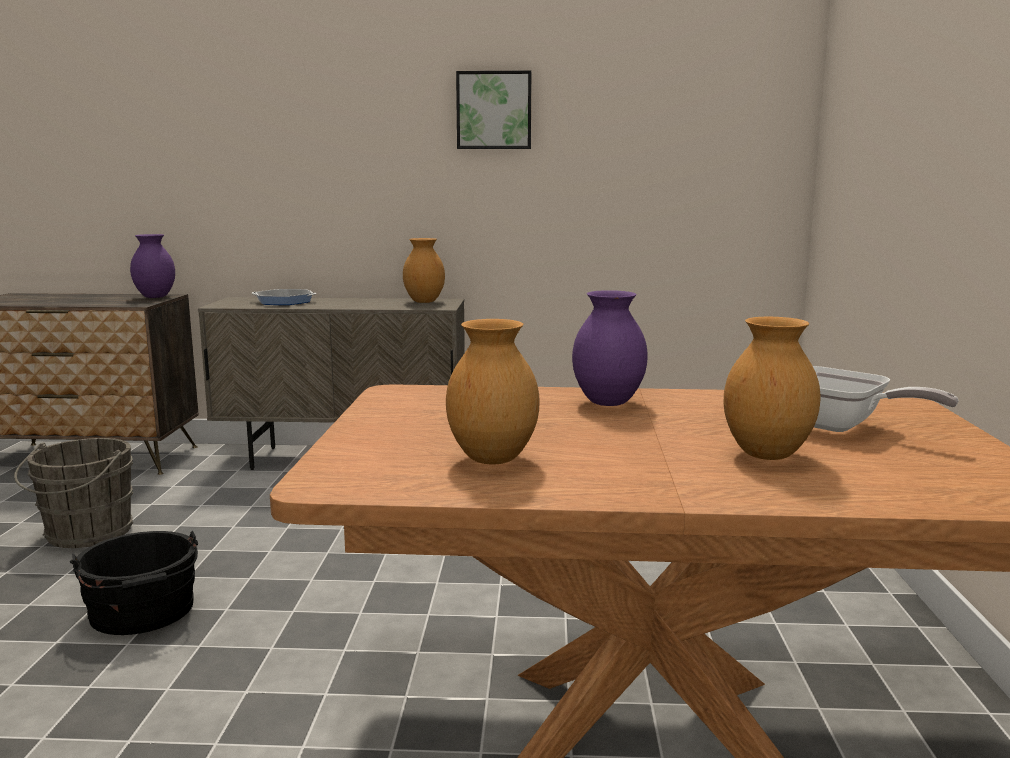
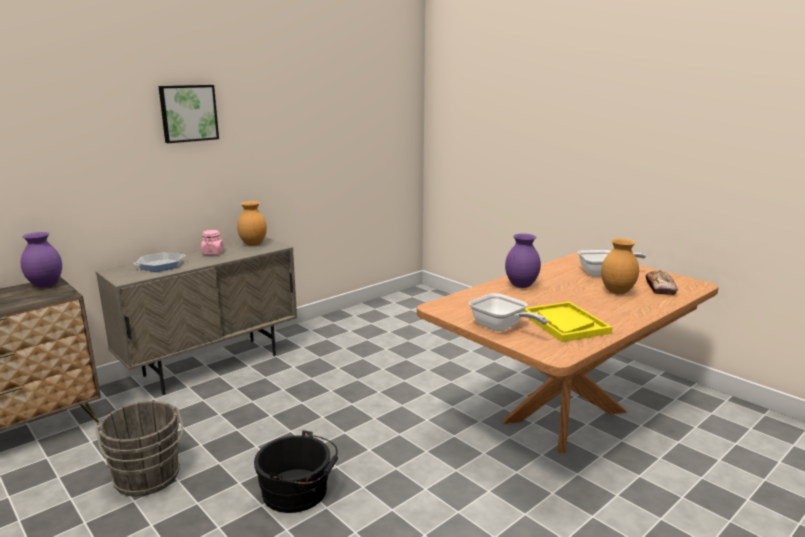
camera: 45 degrees left, 5 degrees up
brown vase [446,319,540,464] -> yellow tray [524,302,612,342]
picture [456,71,531,149] -> picture moved to [158,85,219,143]
none -> pink jar [201,230,224,255]
none -> frying pan [469,293,548,331]
none -> bread [646,270,678,295]

